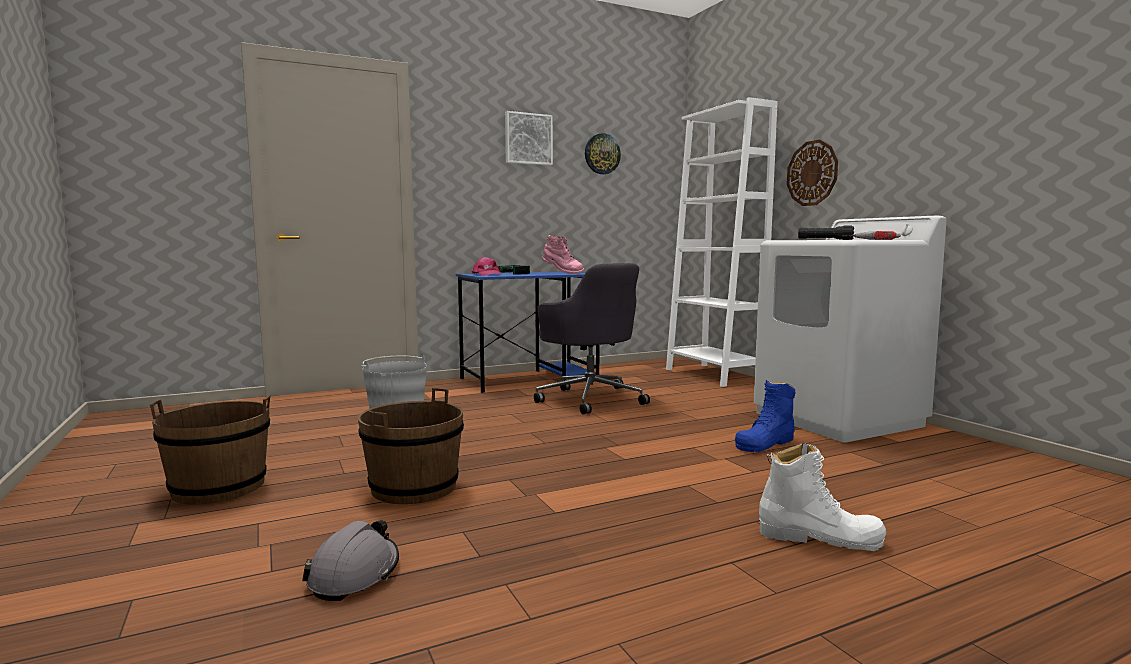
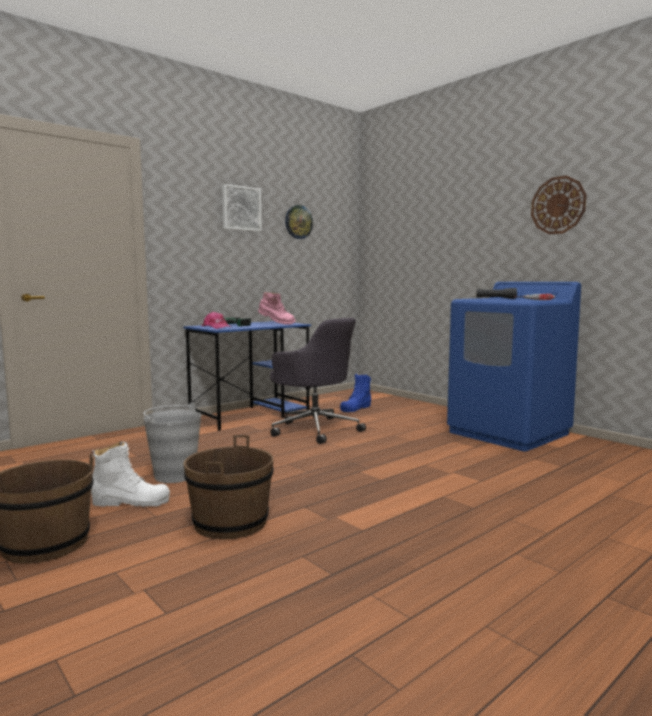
camera: 15 degrees left, 0 degrees up
grey hard hat [302,520,399,601] -> none
white bookcase [666,97,778,387] -> none
blue boot [735,380,795,452] -> blue boot moved to [340,373,371,412]
white washing machine [754,216,947,443] -> blue washing machine [447,282,581,452]
white boot [759,443,886,551] -> white boot moved to [91,441,170,507]
wall clock [787,139,838,206] -> wall clock moved to [531,176,587,234]

